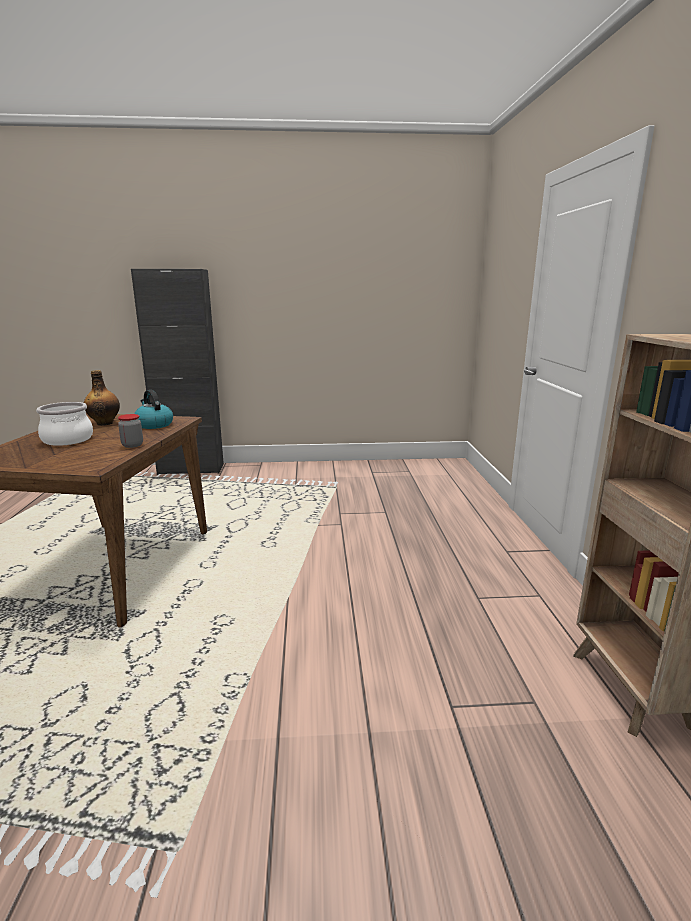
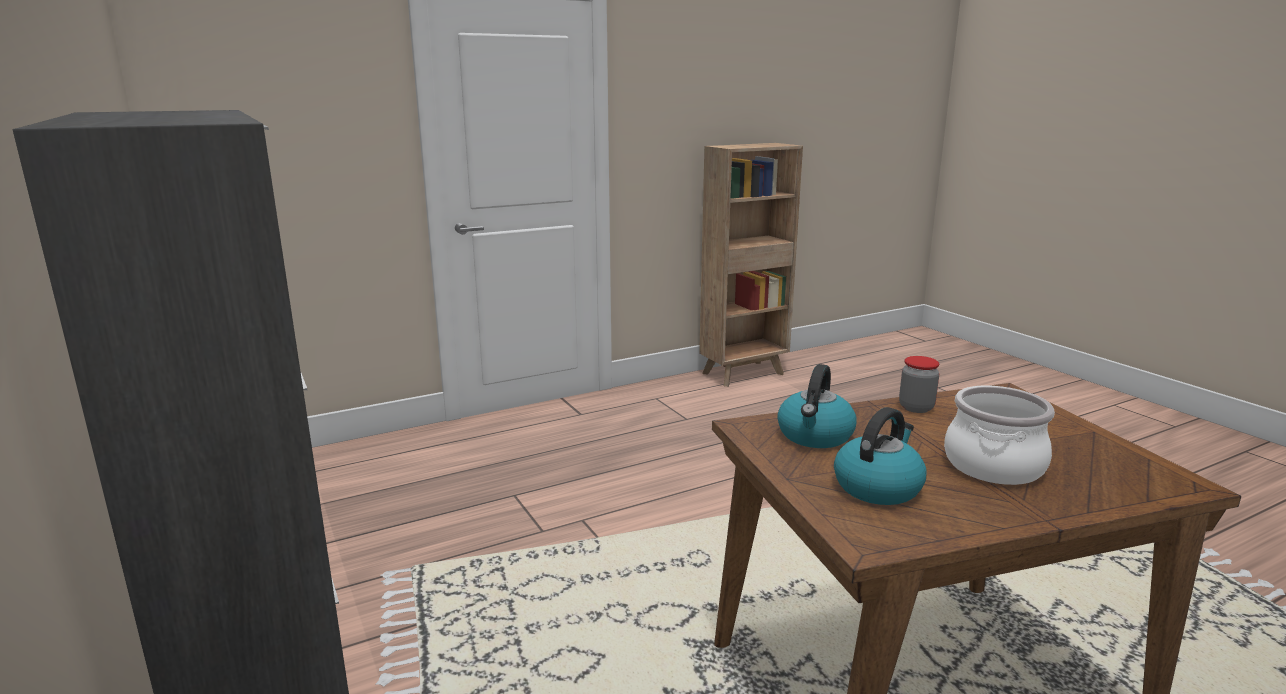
camera: 115 degrees left, 0 degrees up
bottle [84,370,120,426] -> kettle [834,407,927,505]

